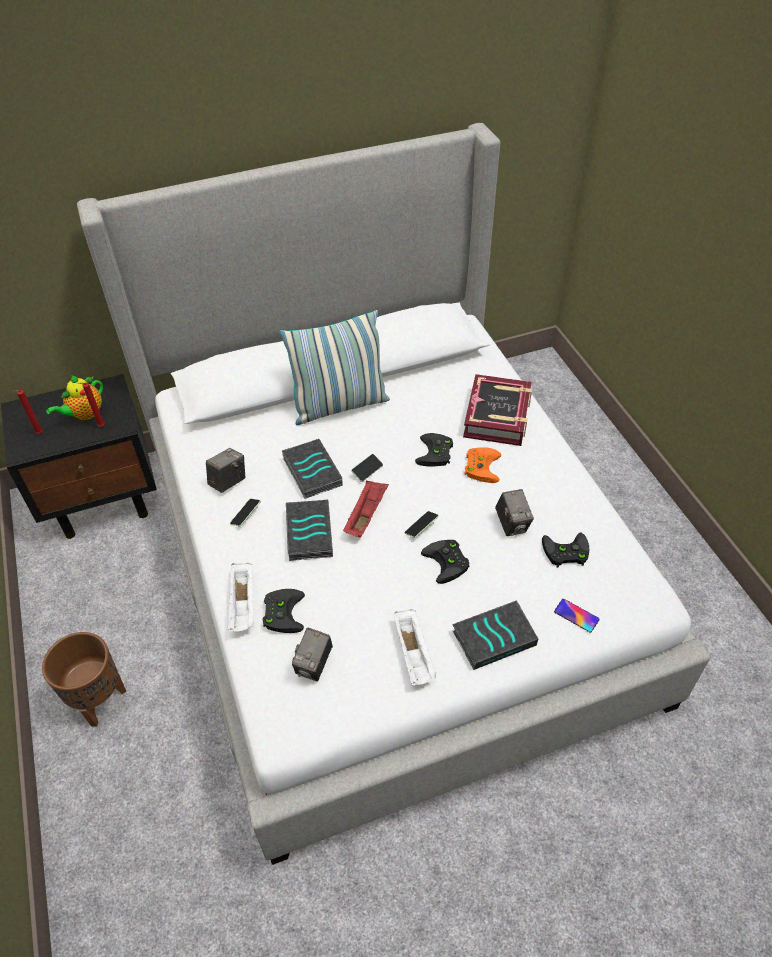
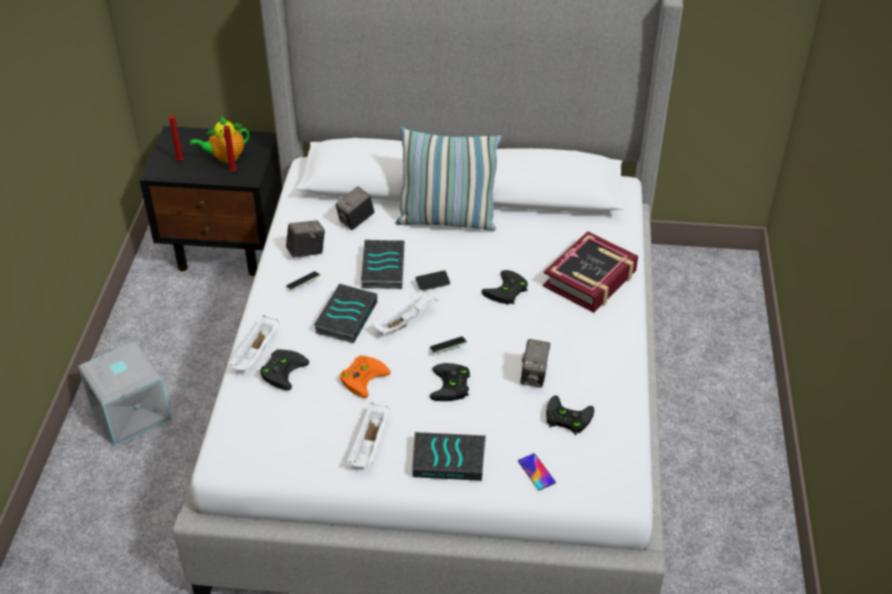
camera: 25 degrees right, 5 degrees down
brown planter [42,632,126,727] -> grey storage box [78,341,172,446]
camera [292,628,333,681] -> camera moved to [335,186,375,230]
red tray [343,481,389,538] -> white tray [373,289,439,334]
orange game controller [464,447,501,483] -> orange game controller moved to [340,355,391,398]

